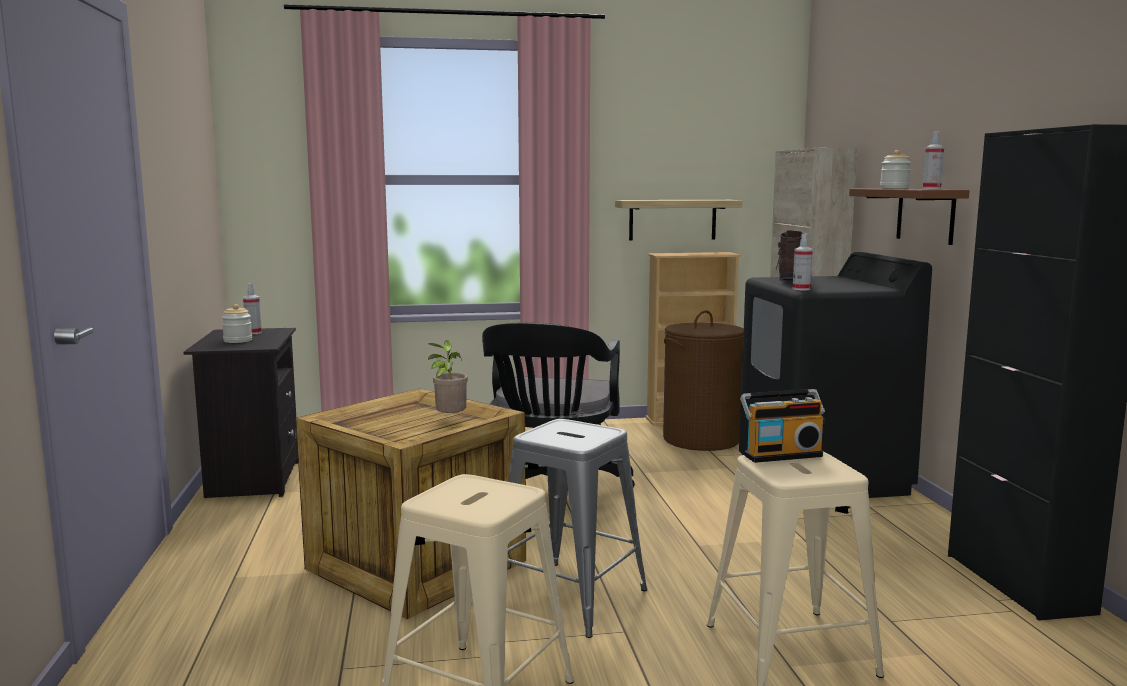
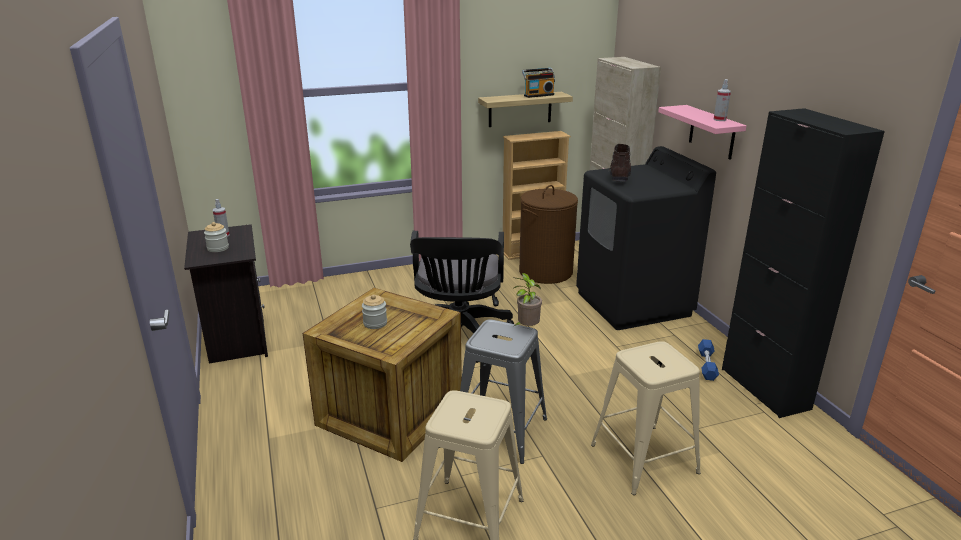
camera: 10 degrees left, 15 degrees up
potted plant [428,340,468,418] -> potted plant moved to [512,273,542,326]
radio [740,389,825,463] -> radio moved to [522,68,555,98]
spray bottle [793,234,813,291] -> none
brown shelf [849,189,970,245] -> pink shelf [658,105,746,159]
jar [880,150,911,189] -> jar moved to [362,294,387,329]
none -> blue dumbbell [698,339,719,381]

